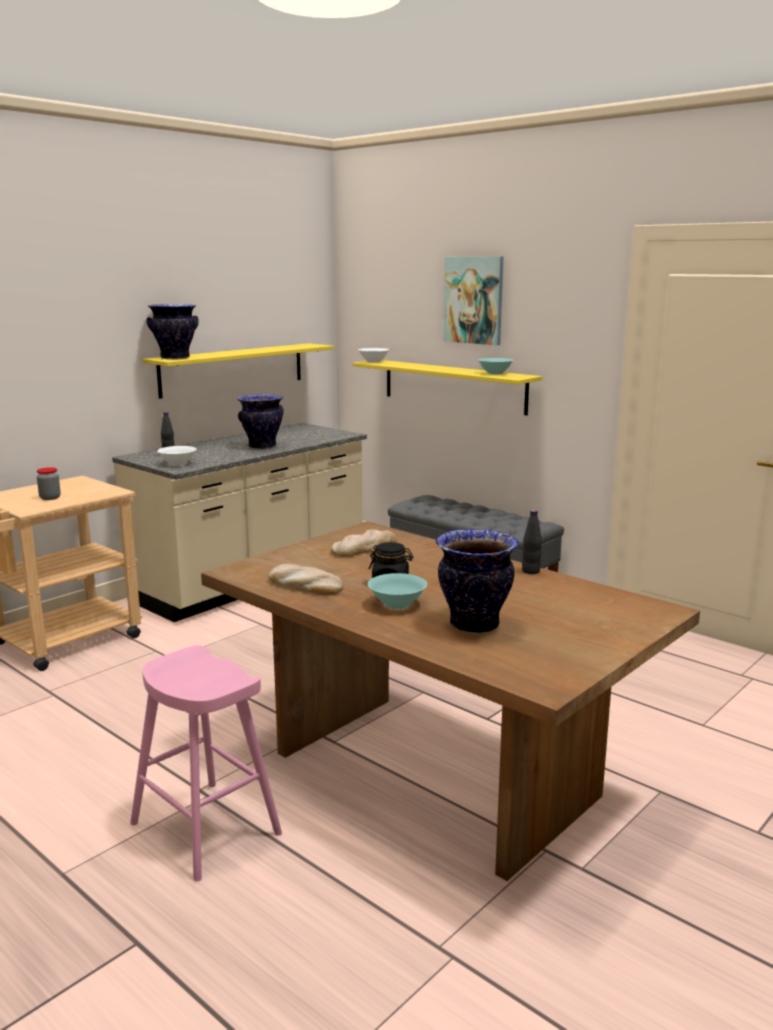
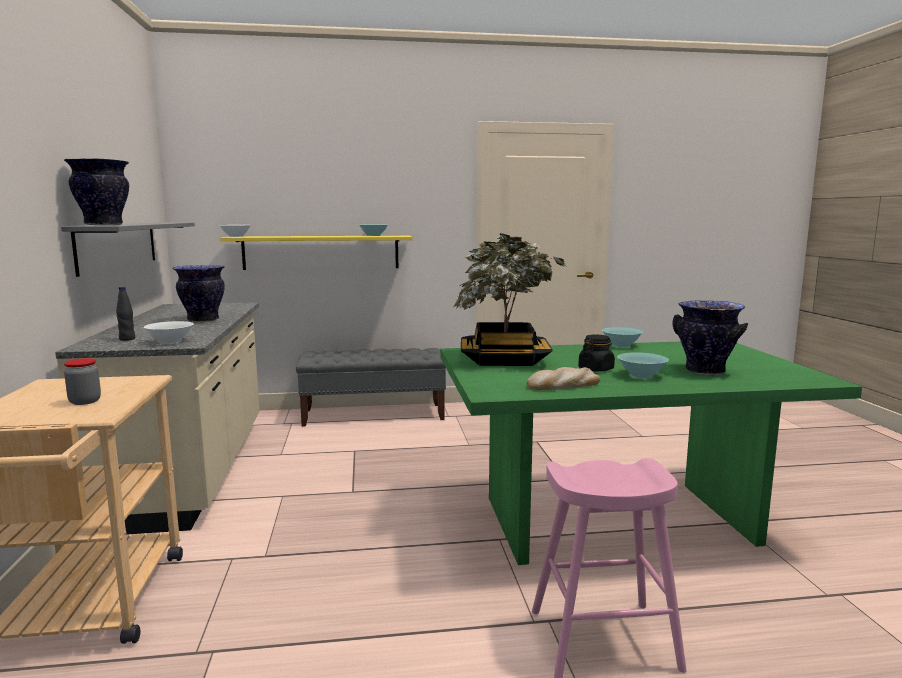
camera: 50 degrees left, 5 degrees down
yellow shelf [143,343,334,399] -> grey shelf [61,222,195,277]
brown dining table [201,521,700,881] -> green dining table [441,341,862,565]
bread [331,529,397,557] -> potted plant [454,233,566,366]
picture [443,256,503,345] -> none
black bottle [522,510,542,574] -> turquoise bowl [602,327,643,347]

